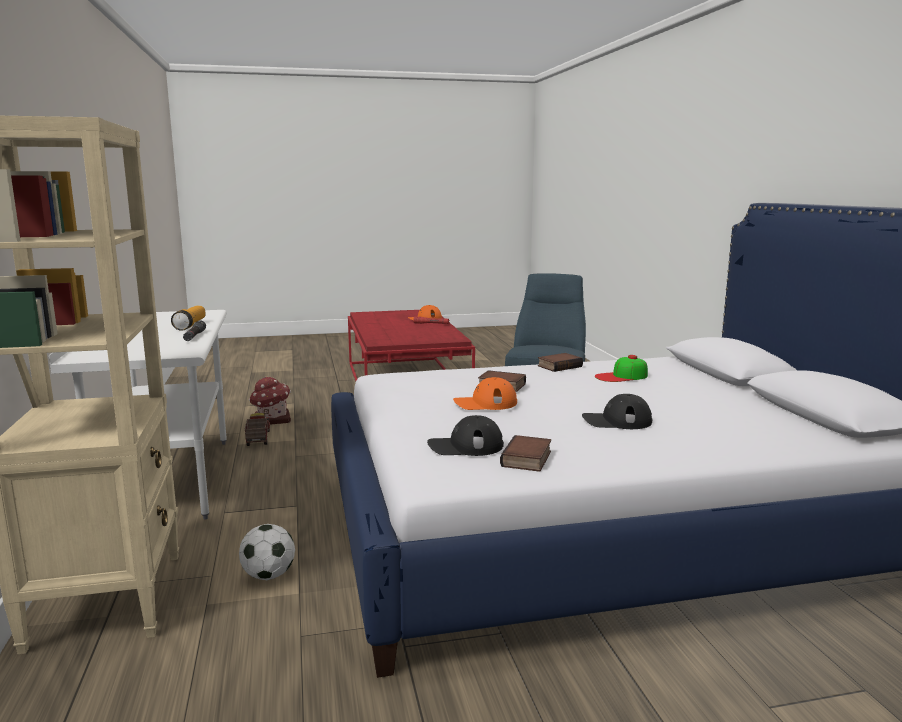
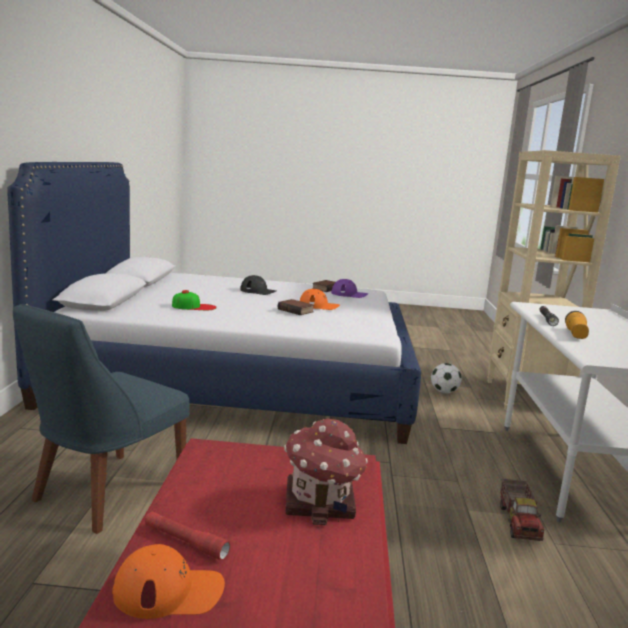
camera: 165 degrees left, 0 degrees up
toy house [249,377,291,425] -> toy house moved to [284,418,368,525]
black cap [427,415,504,456] -> purple cap [331,279,368,298]
book [538,353,583,372] -> none

